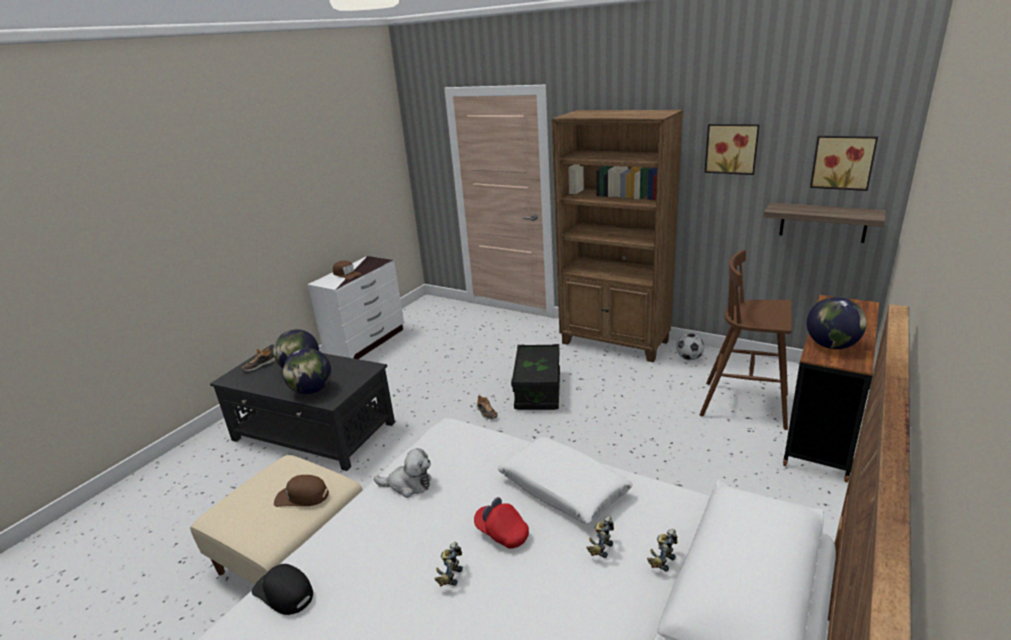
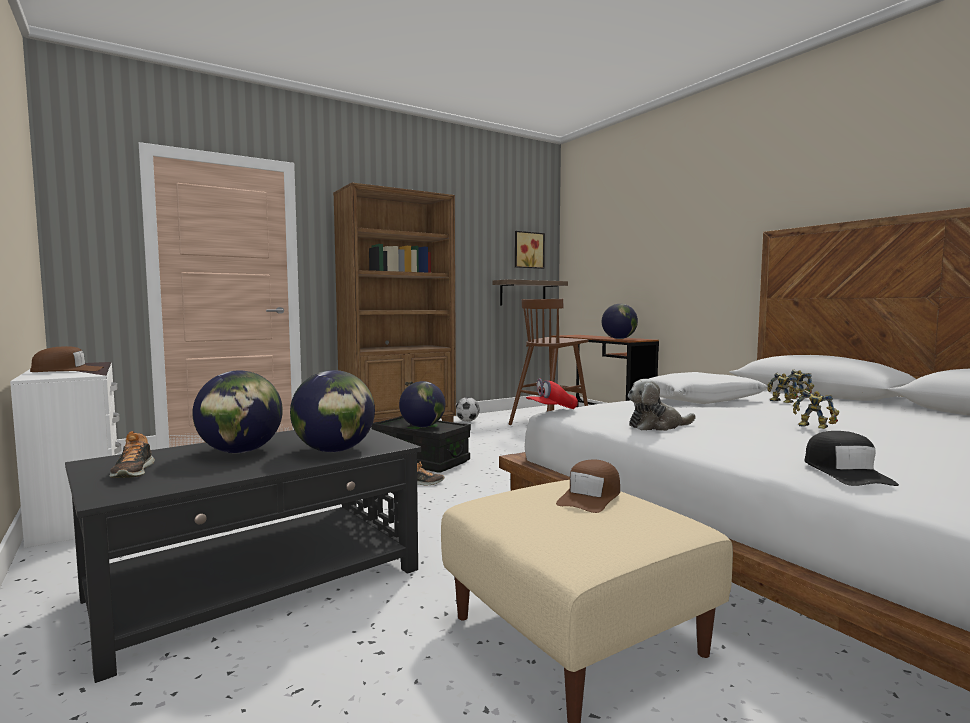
camera: 65 degrees left, 20 degrees down
black cap [252,564,313,615] -> black cap turned 60 degrees counterclockwise [805,431,899,486]
plush toy [374,448,431,498] -> plush toy turned 135 degrees counterclockwise [628,379,695,431]
red cap [474,497,529,549] -> red cap moved to [526,379,578,409]
picture [705,124,760,175] -> none
none -> globe [399,381,445,427]

